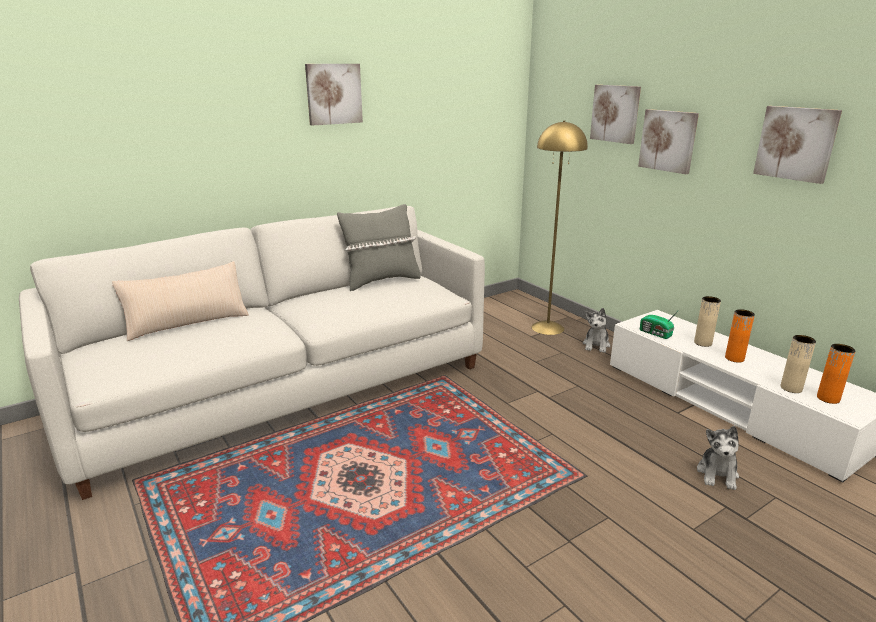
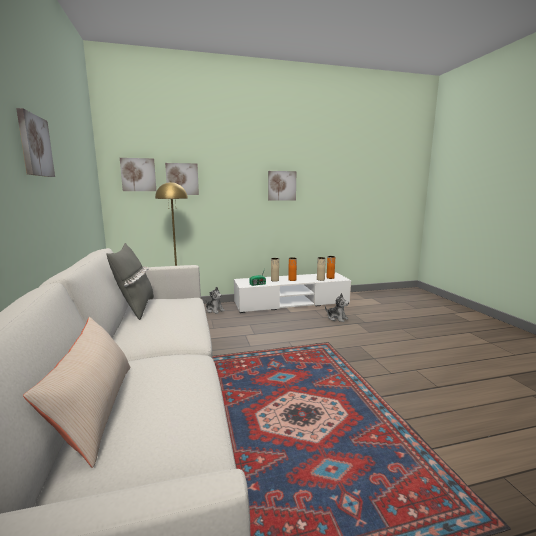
camera: 70 degrees left, 10 degrees down
picture [638,109,699,174] -> picture moved to [120,158,156,191]

